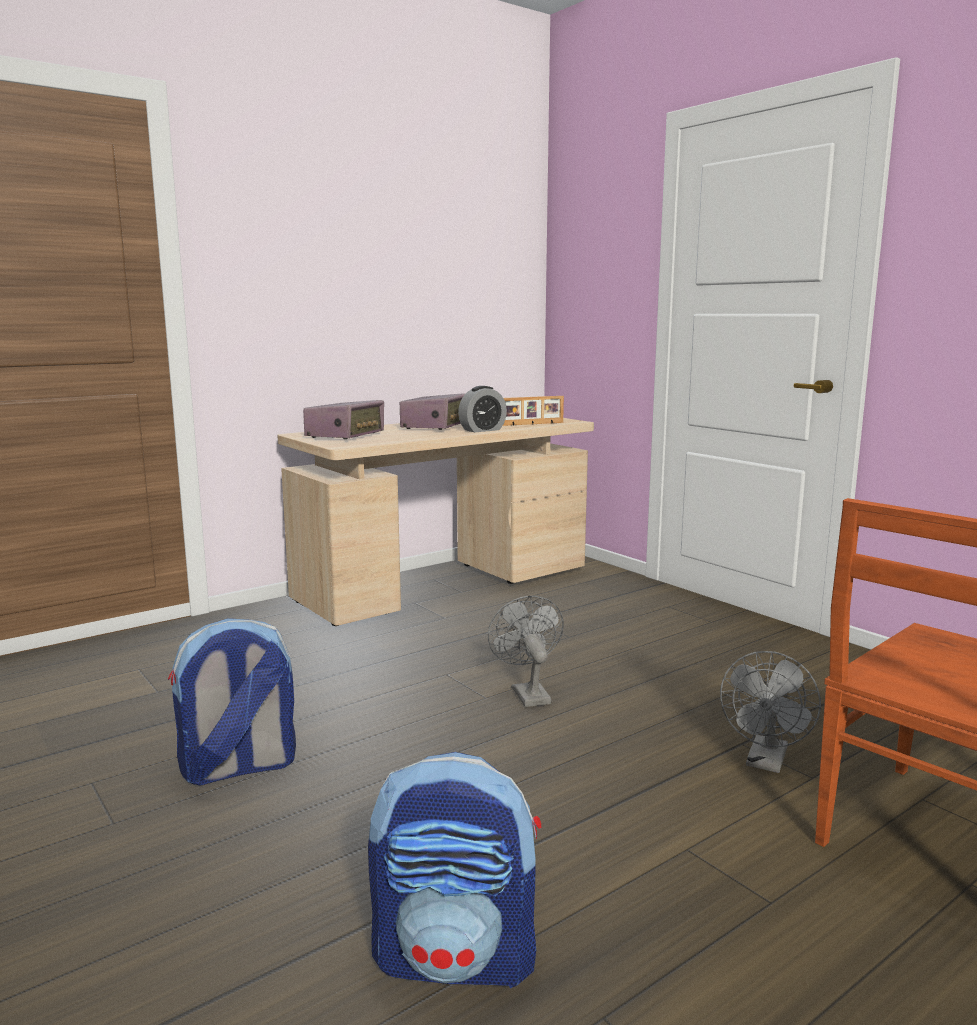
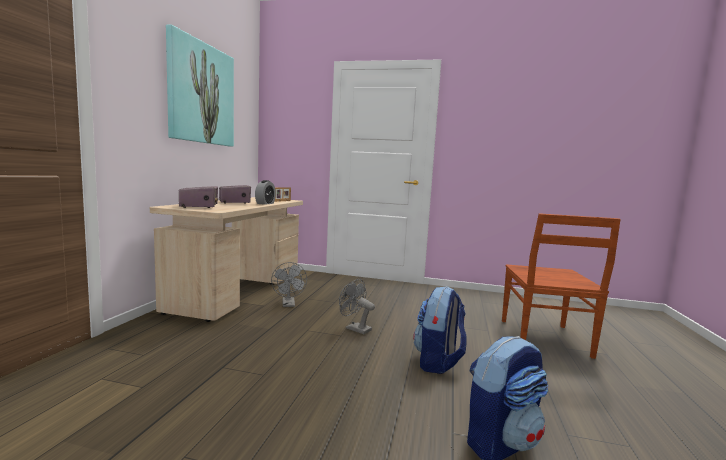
camera: 40 degrees left, 5 degrees down
backpack [168,618,296,785] -> backpack moved to [413,286,467,374]
grey fan [720,651,821,773] -> grey fan moved to [271,262,307,307]
none -> picture [166,24,234,147]

